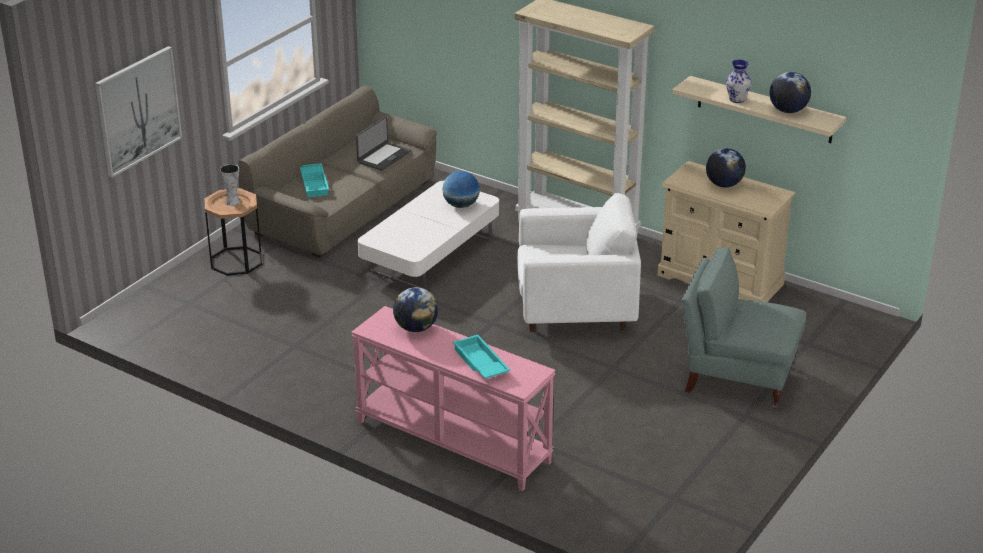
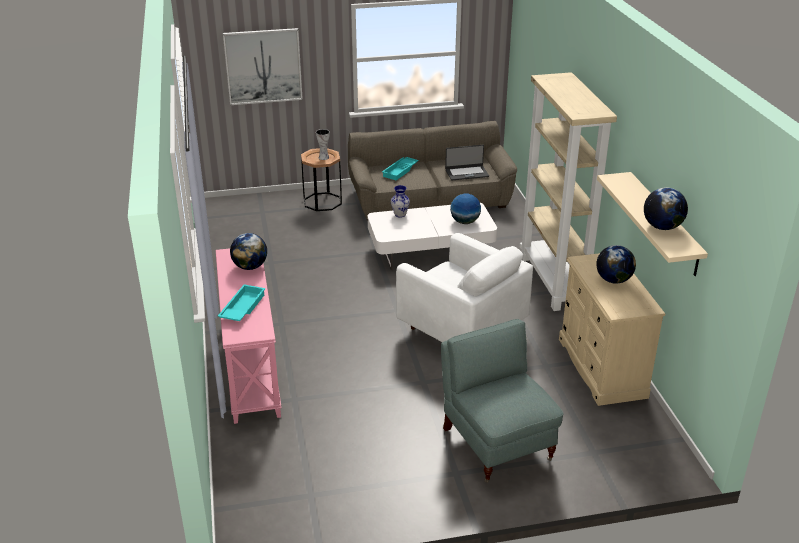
camera: 45 degrees right, 0 degrees up
vase [726,60,752,103] -> vase moved to [391,185,410,218]

